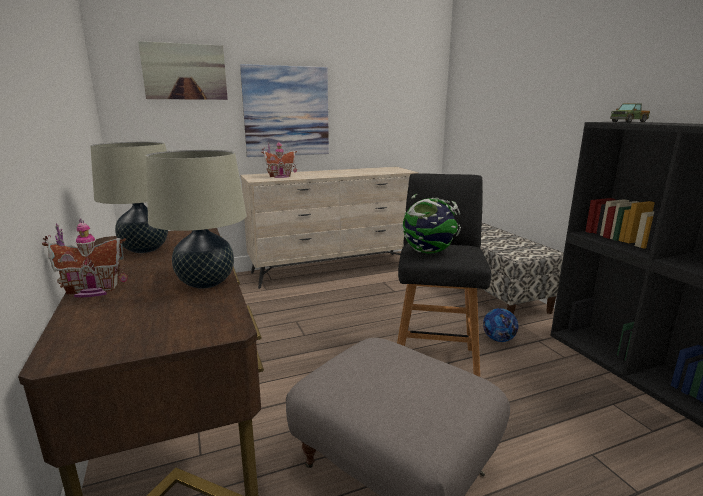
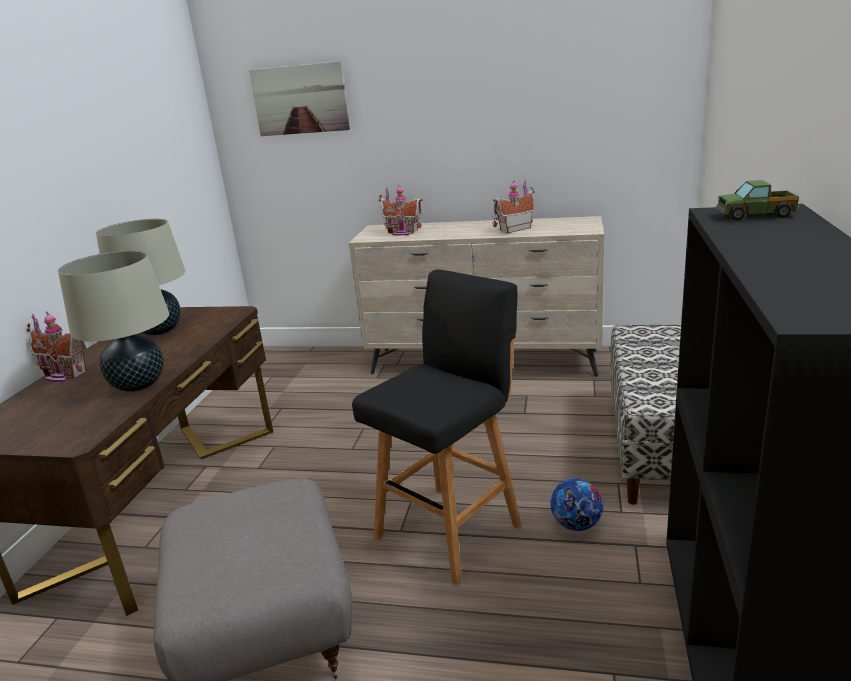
camera: 35 degrees right, 5 degrees up
picture [240,64,329,157] -> none
globe [402,194,461,254] -> none
none -> toy house [492,180,534,233]

